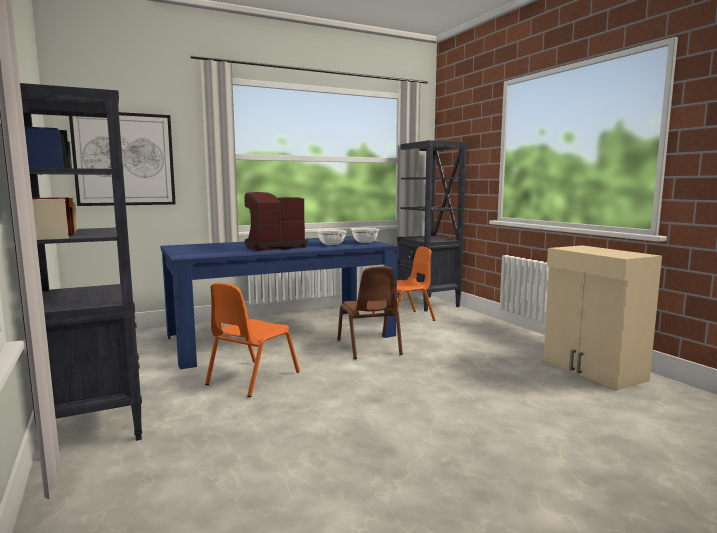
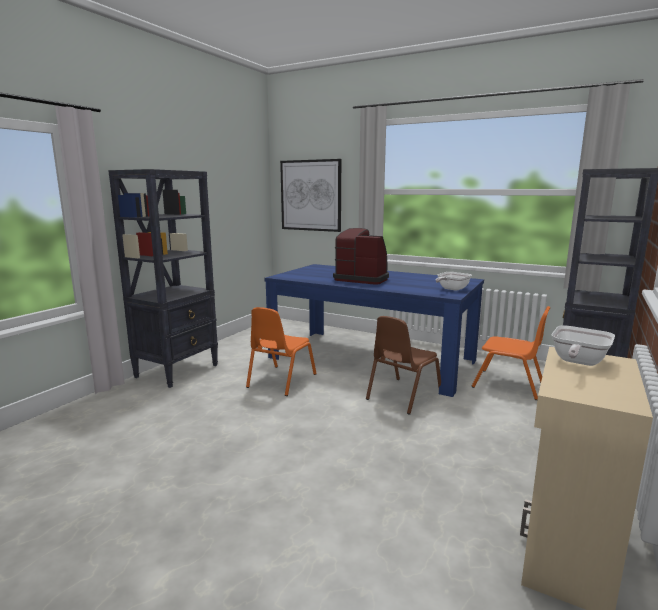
camera: 55 degrees right, 5 degrees up
orange chair [205,283,300,397] -> orange chair turned 60 degrees counterclockwise [246,307,317,396]
frying pan [316,229,347,245] -> frying pan moved to [551,325,615,366]

